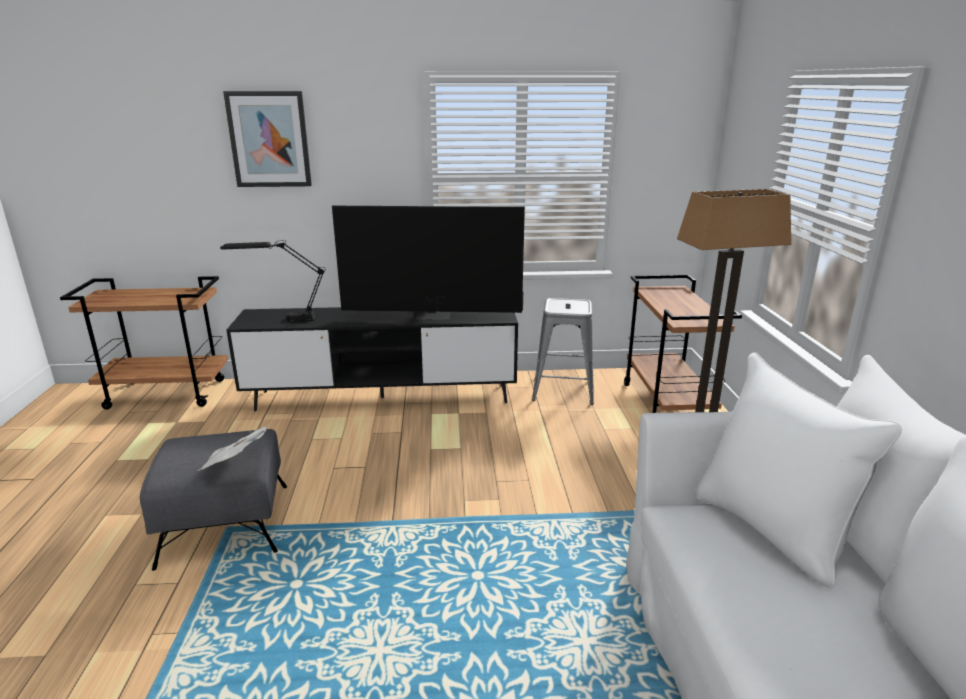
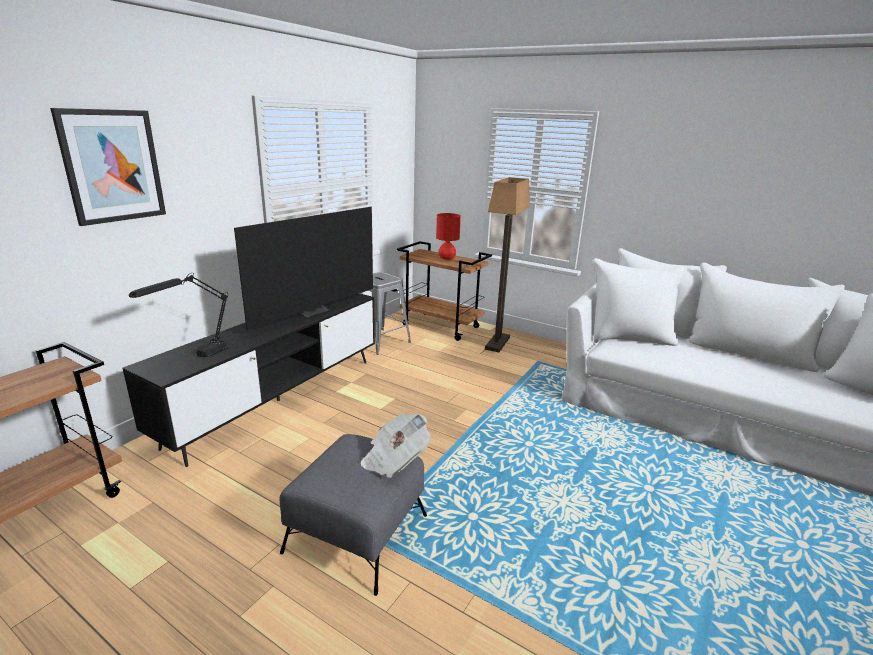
camera: 55 degrees left, 0 degrees up
none -> red table lamp [436,213,461,260]

